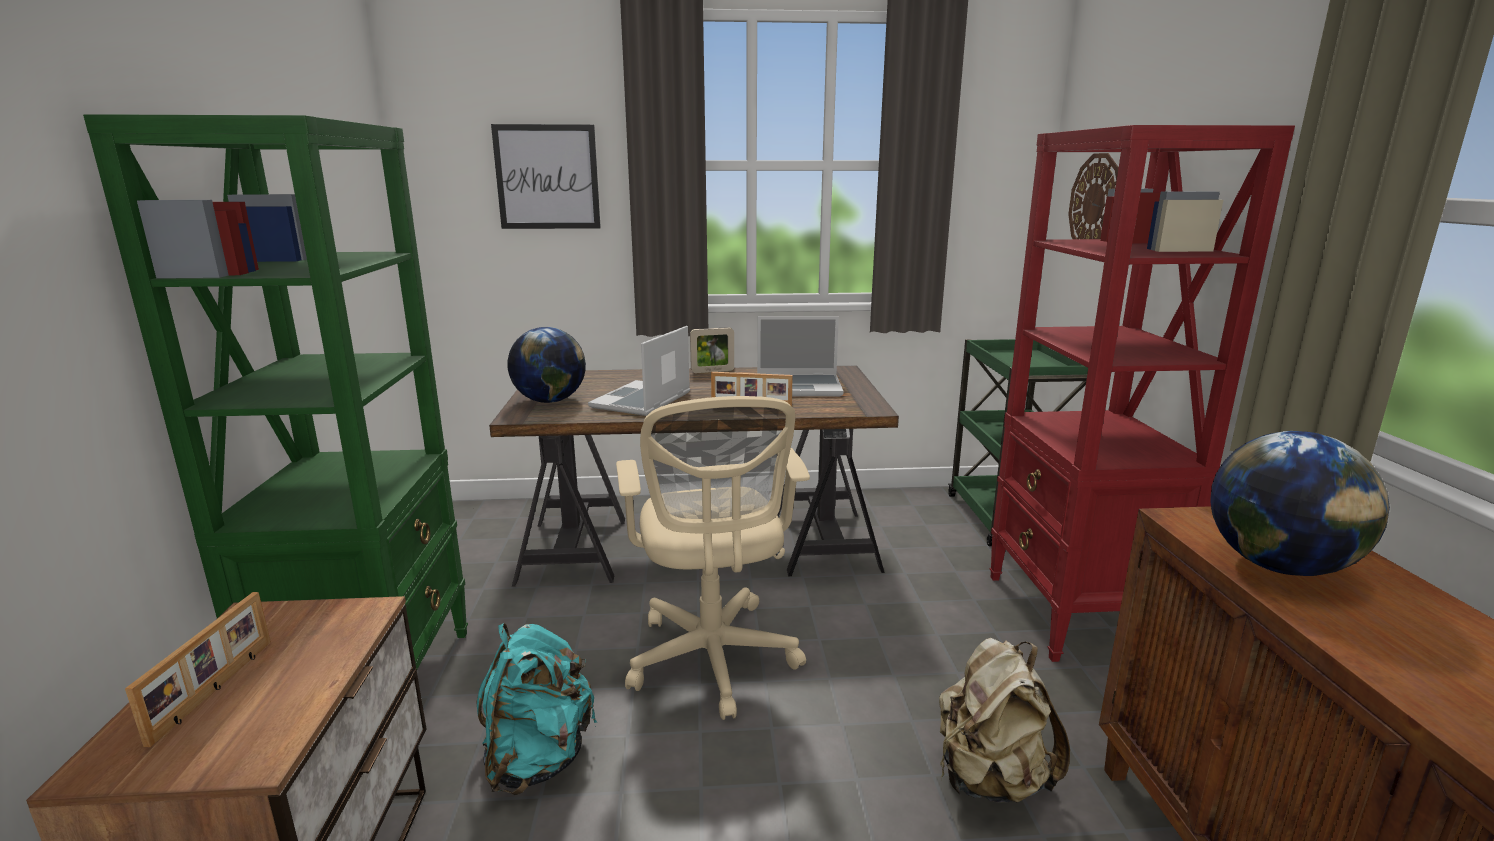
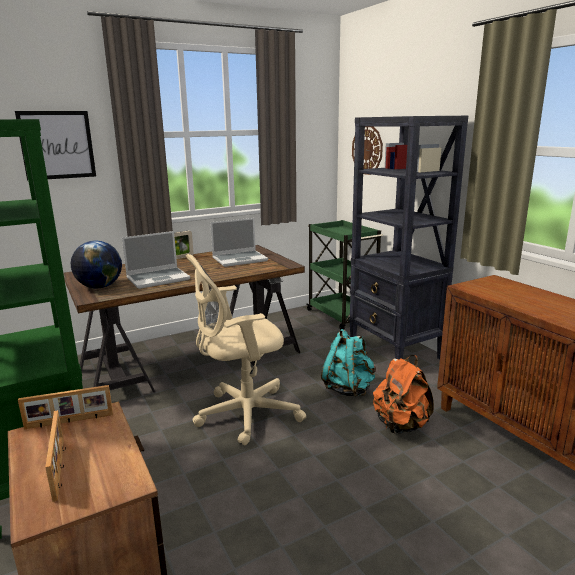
camera: 25 degrees left, 0 degrees up
turquoise backpack [476,623,597,795] -> turquoise backpack moved to [321,329,376,396]
laptop [588,326,690,416] -> laptop turned 120 degrees counterclockwise [122,231,190,289]
beige office chair [616,396,810,720] -> beige office chair turned 105 degrees clockwise [186,254,306,445]
picture frame [711,372,793,406] -> picture frame moved to [18,385,113,429]
beige backpack [939,638,1070,803] -> orange backpack [373,355,434,434]
red bookcase [989,125,1295,662] -> black bookcase [349,116,468,360]
globe [1211,431,1390,576] -> none

